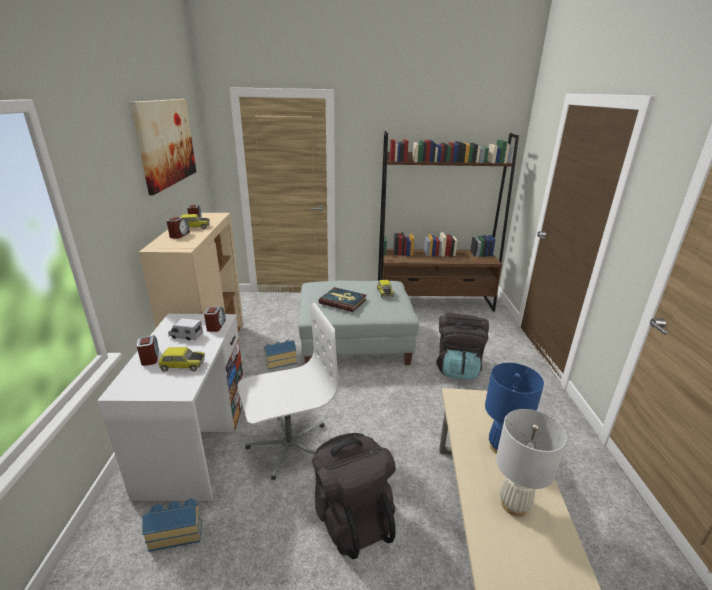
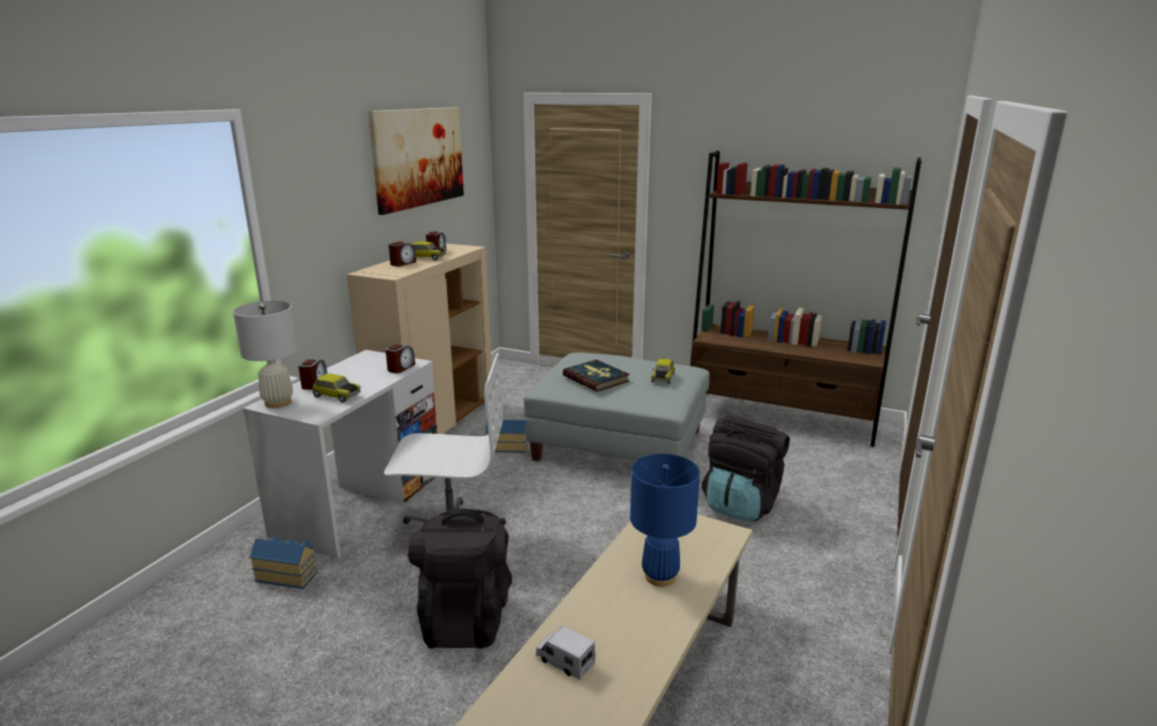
camera: 25 degrees right, 5 degrees down
toy truck [168,318,203,341] -> toy truck moved to [536,626,595,680]
white table lamp [496,409,567,517] -> white table lamp moved to [233,301,298,408]

